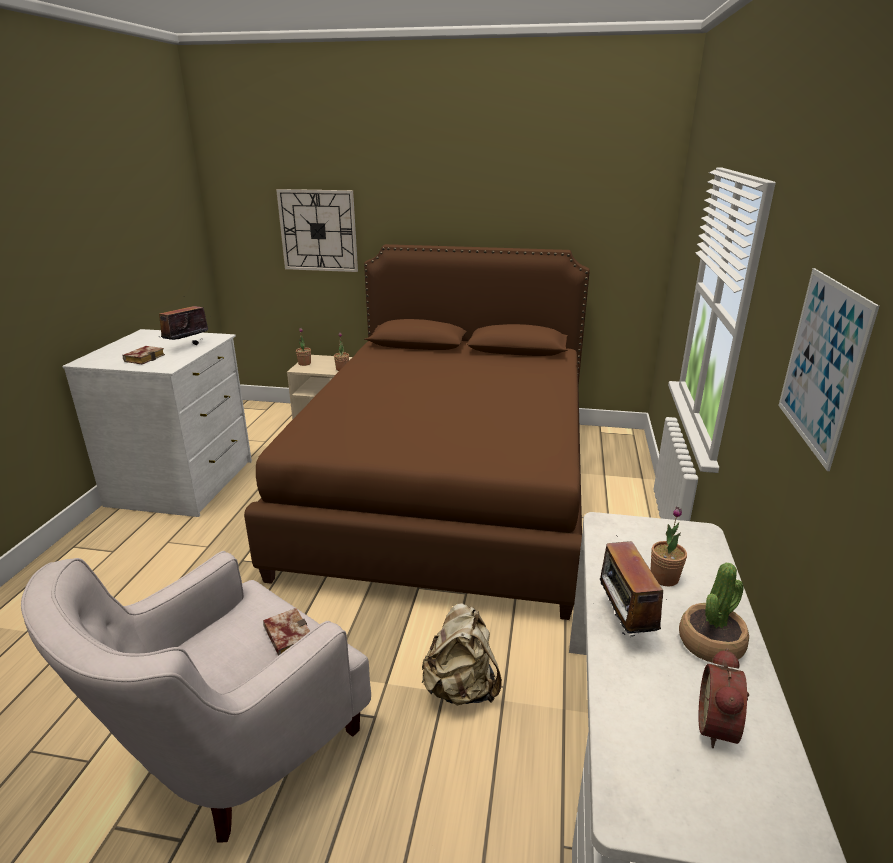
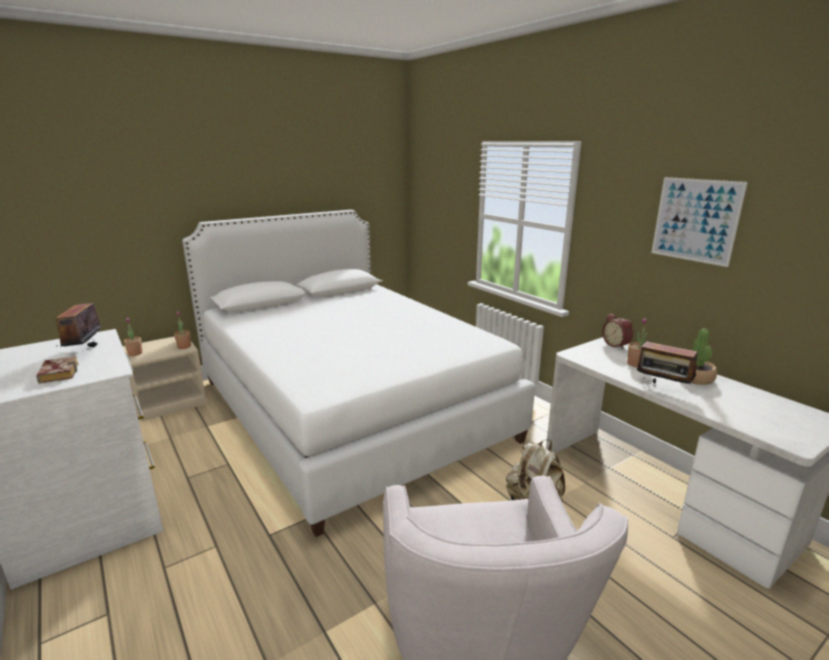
camera: 45 degrees left, 5 degrees down
brown bed [244,244,590,620] -> white bed [182,210,535,537]
book [263,608,310,656] -> none
wall clock [276,189,358,272] -> none
alarm clock [699,648,749,748] -> alarm clock moved to [602,313,633,349]

